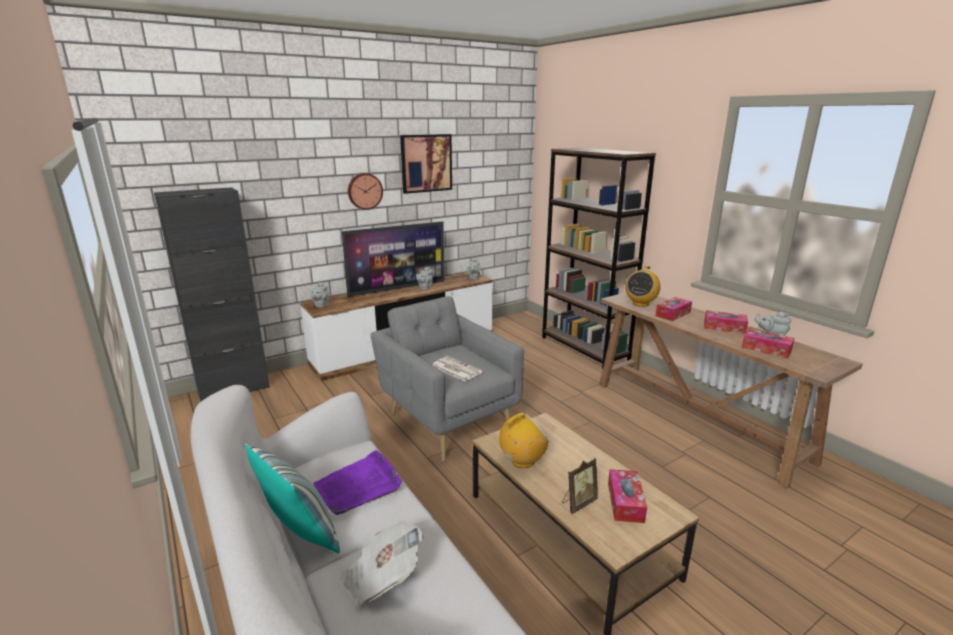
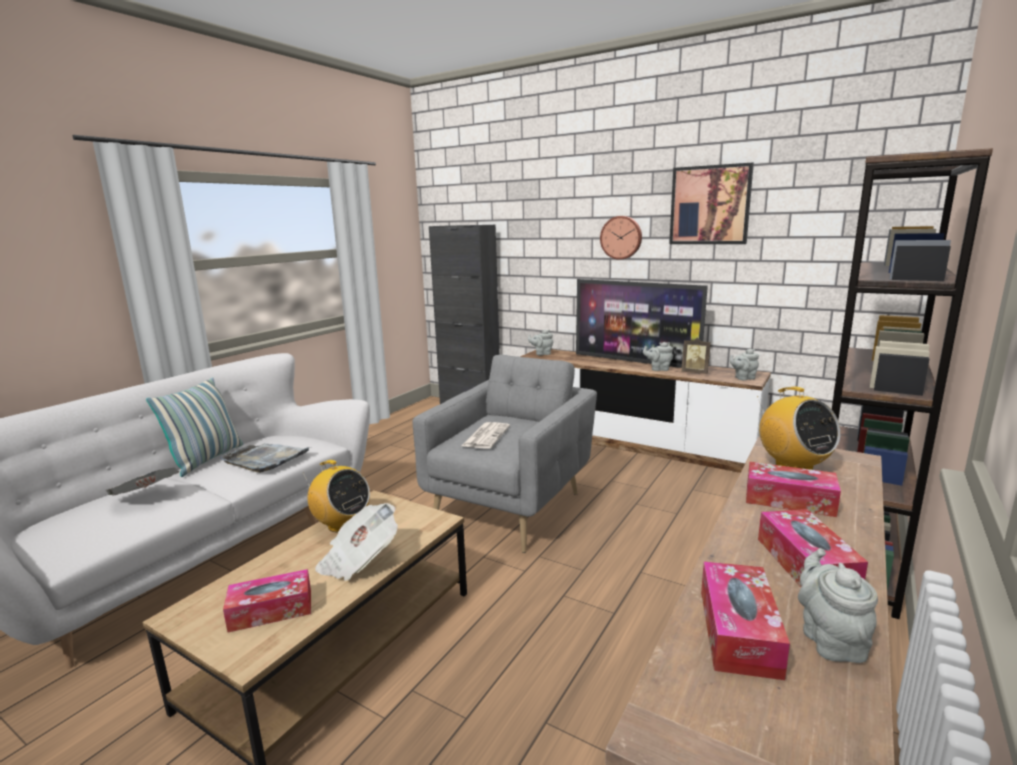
camera: 65 degrees right, 5 degrees down
purple tray [313,450,402,515] -> grey tray [220,443,310,473]
picture frame [562,458,598,514] -> picture frame moved to [681,338,711,374]
radio [625,266,661,307] -> radio turned 120 degrees counterclockwise [757,386,841,470]
none -> newspaper [315,503,398,581]

